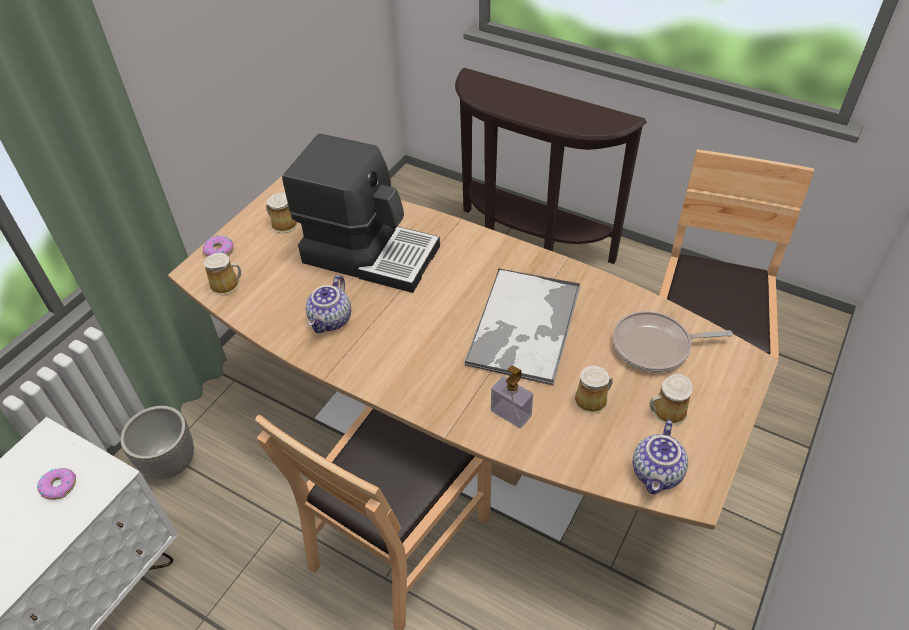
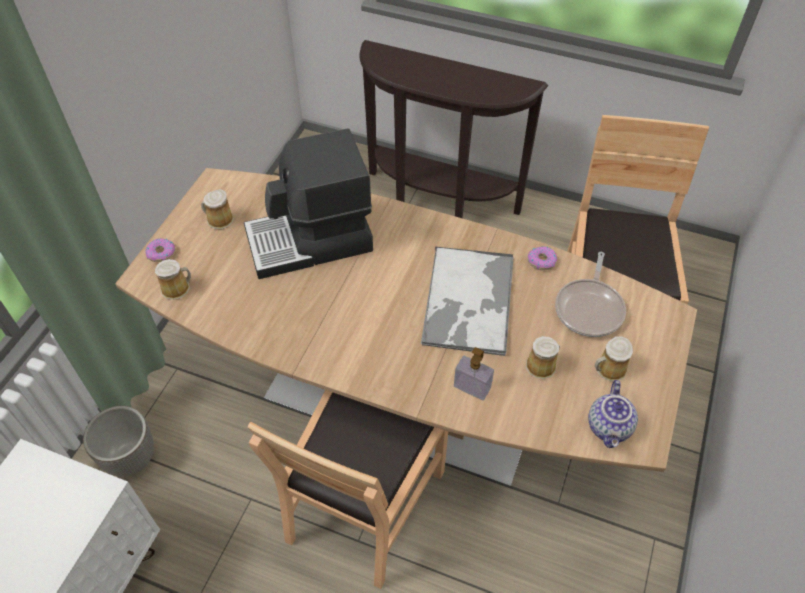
camera: 10 degrees left, 5 degrees up
donut [37,468,76,500] -> donut moved to [527,246,557,270]
coffee machine [282,133,440,293] -> coffee machine turned 150 degrees clockwise [244,129,373,279]
teapot [306,275,351,333] -> none
frying pan [613,311,733,372] -> frying pan turned 60 degrees counterclockwise [555,252,626,337]

